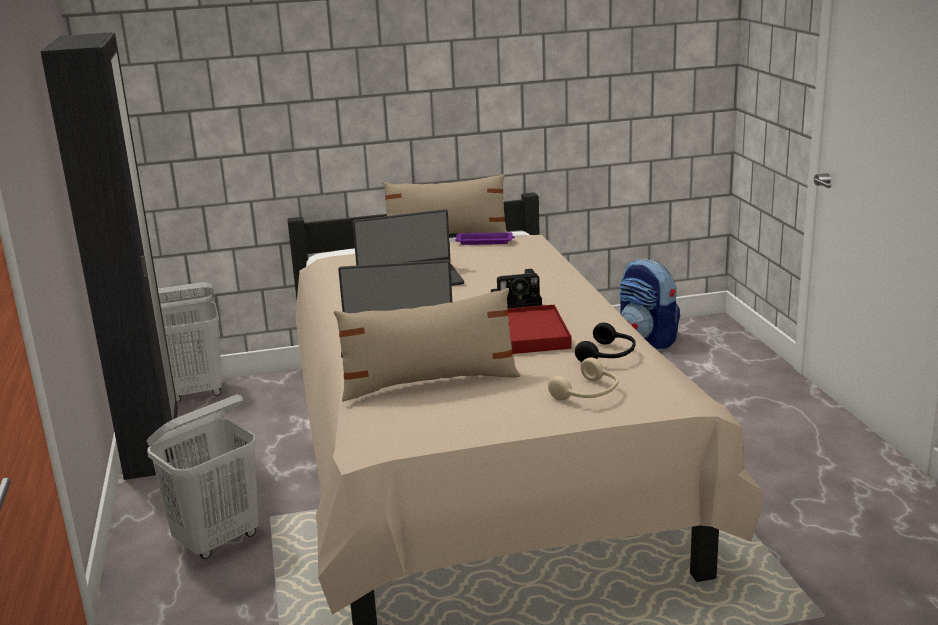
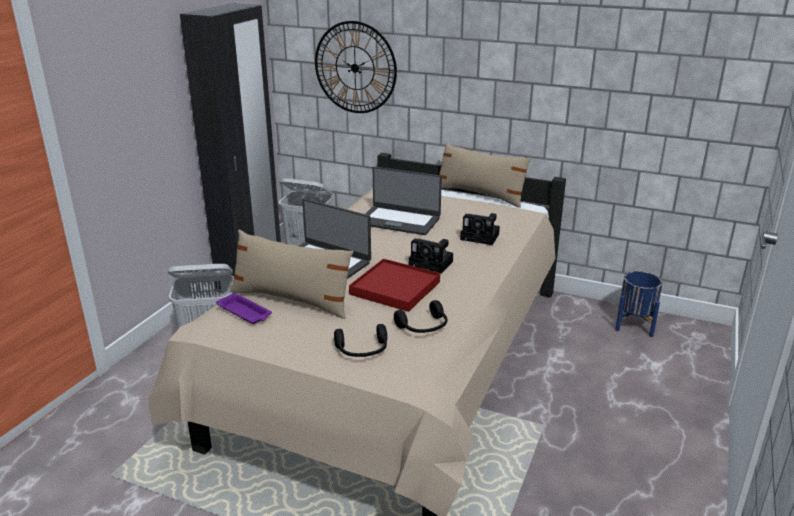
camera: 35 degrees right, 5 degrees up
purple tray [455,232,515,245] -> purple tray moved to [216,293,272,324]
beige headphones [548,357,619,401] -> black headphones [334,324,387,357]
backpack [619,259,680,349] -> blue planter [615,271,663,337]
none -> wall clock [315,21,397,113]
none -> camera [460,213,500,245]

